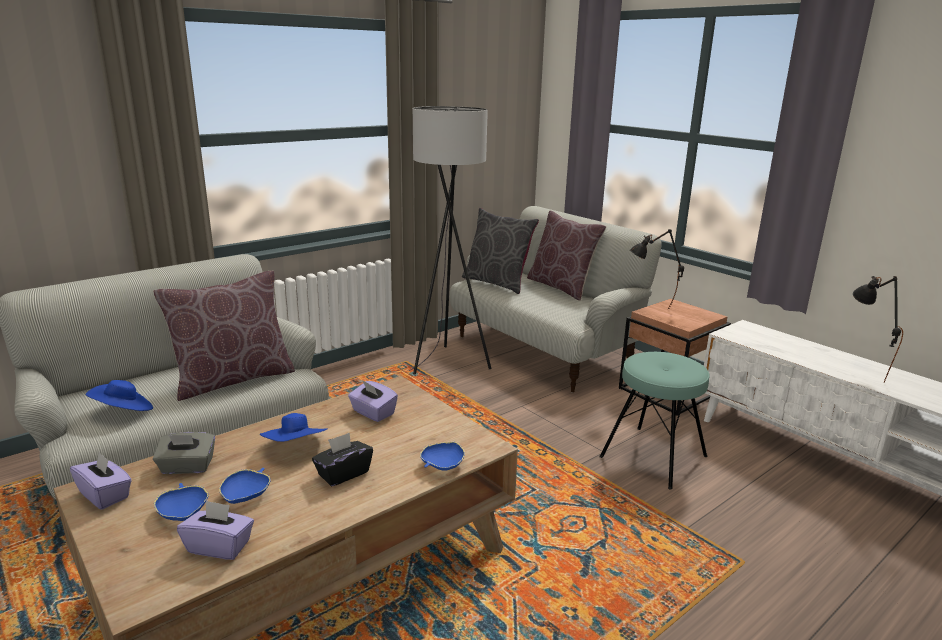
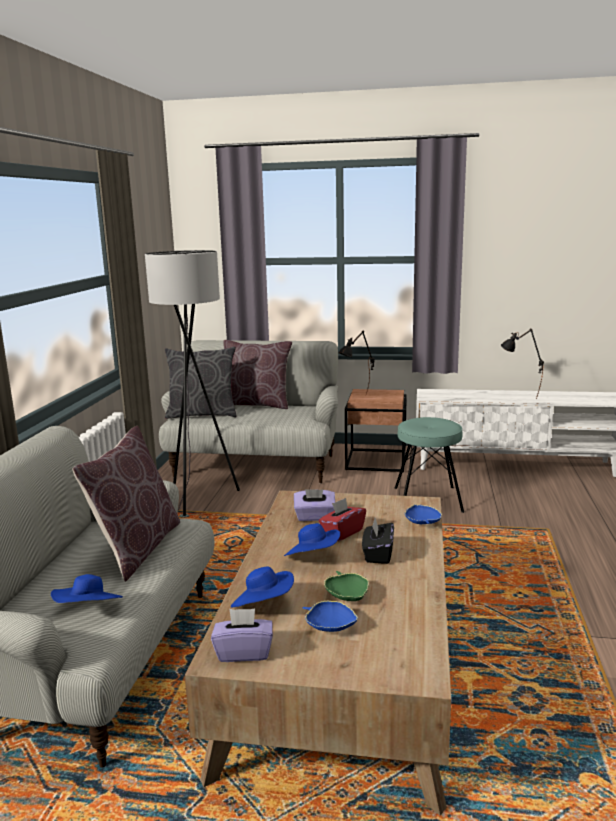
camera: 40 degrees left, 5 degrees down
grey tissue box [153,432,215,474] -> blue hat [231,566,294,608]
purple tissue box [177,500,254,560] -> none
blue bowl [219,468,271,504] -> green bowl [324,571,369,601]
none -> red tissue box [319,498,366,541]

